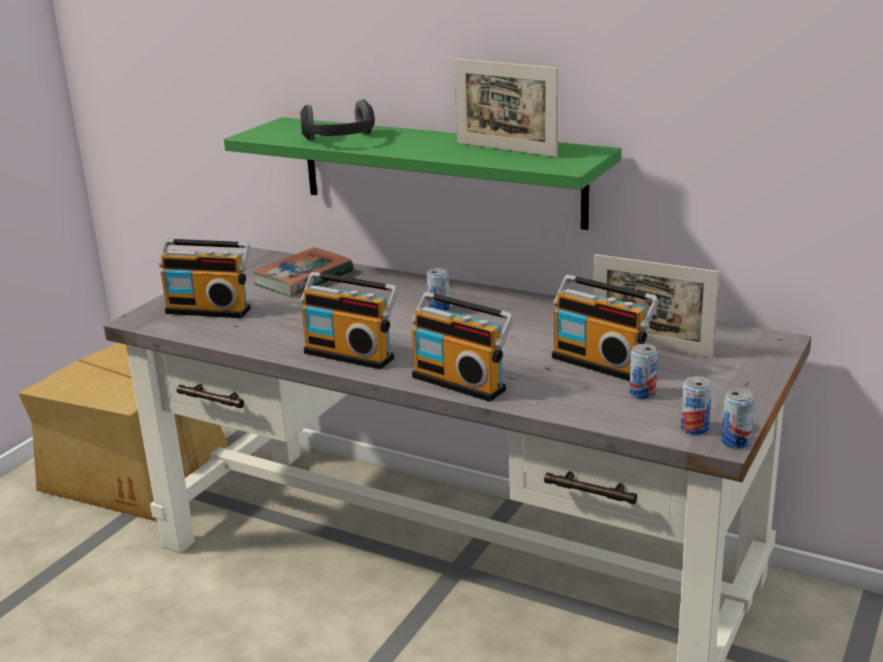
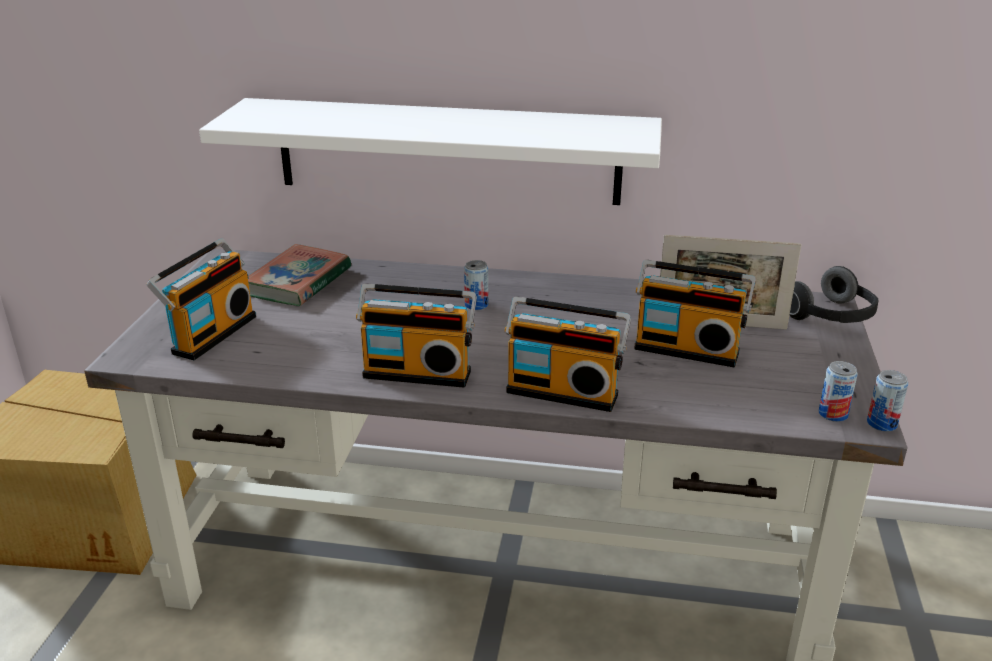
camera: 20 degrees left, 5 degrees up
radio [158,239,251,318] -> radio turned 60 degrees counterclockwise [146,238,256,360]
green shelf [224,117,621,230] -> white shelf [199,98,662,205]
headphones [300,100,375,140] -> headphones moved to [789,266,878,323]
picture frame [454,58,558,158] -> none
can [629,344,658,399] -> none

